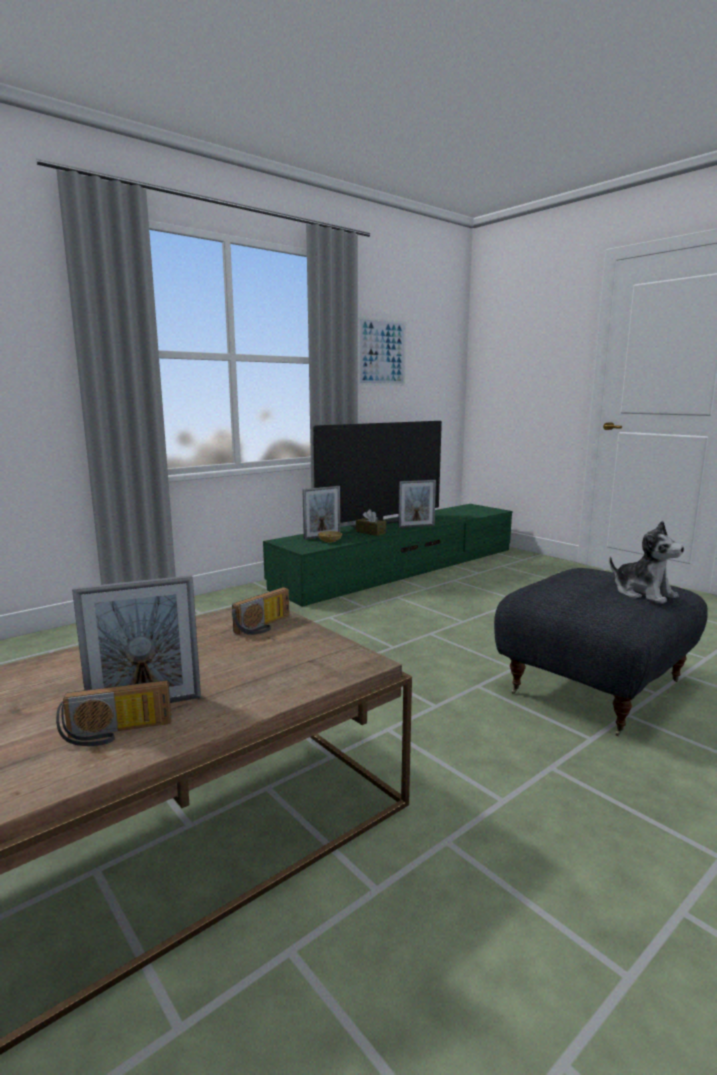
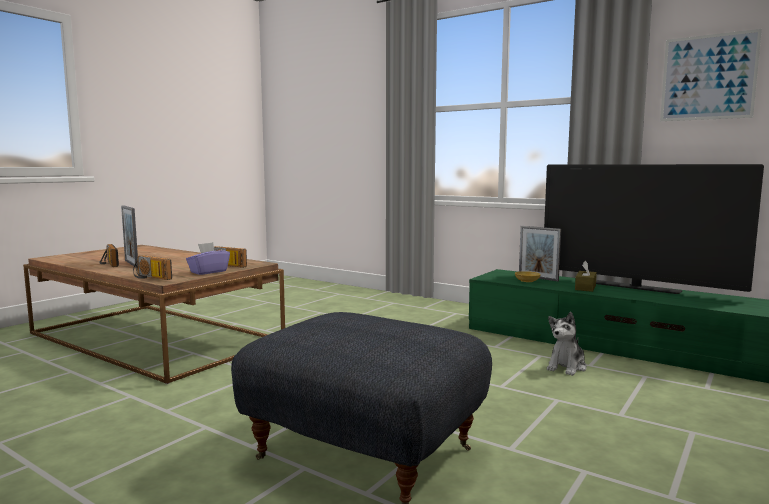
camera: 75 degrees right, 5 degrees down
picture frame [398,480,436,528] -> none
plush toy [609,521,684,604] -> plush toy moved to [547,312,587,376]
none -> radio [133,255,172,280]
none -> purple tissue box [186,242,230,275]

